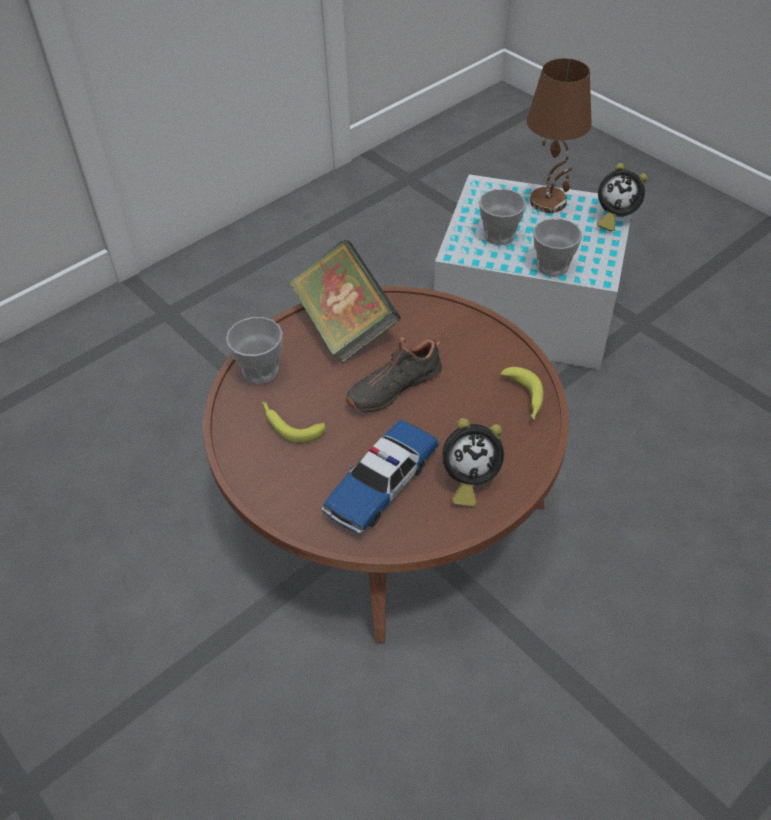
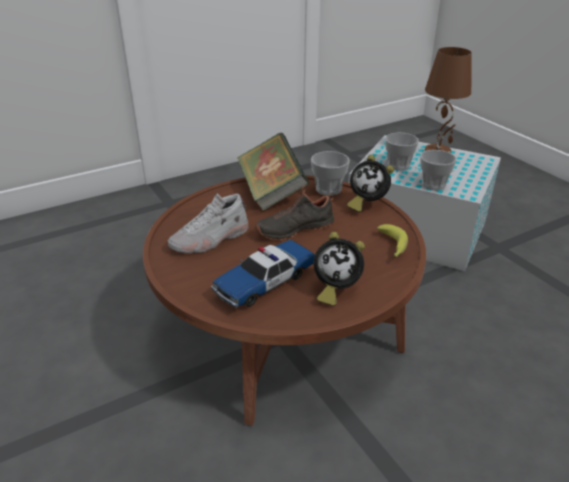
camera: 10 degrees right, 15 degrees down
cup [226,317,283,384] -> cup moved to [311,151,350,196]
banana [262,402,325,444] -> white shoe [168,193,249,253]
alarm clock [597,163,648,231] -> alarm clock moved to [347,155,394,213]

